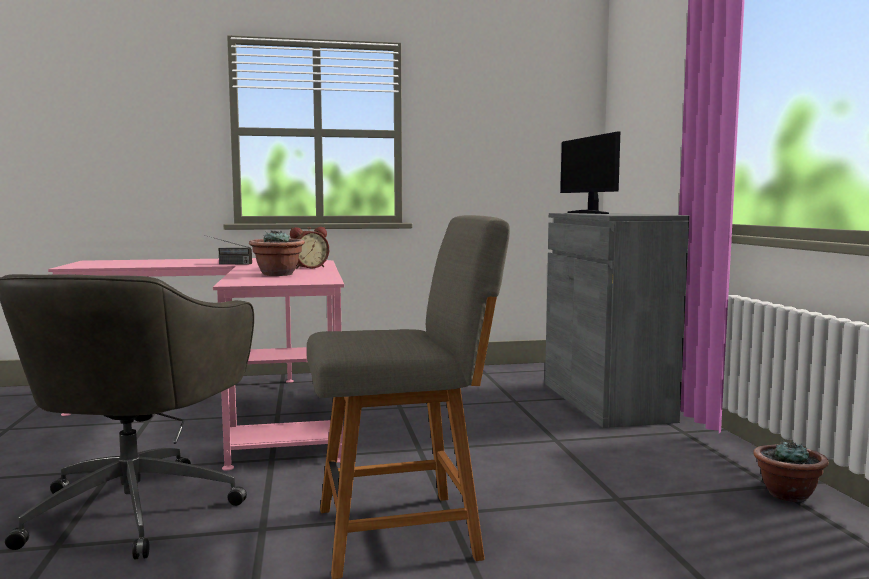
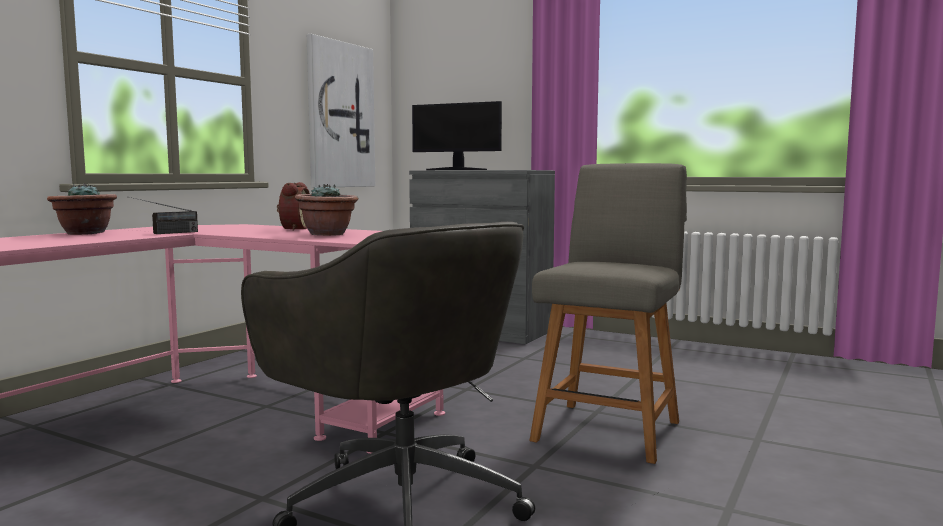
camera: 50 degrees left, 0 degrees up
potted plant [753,440,829,502] -> potted plant moved to [47,183,117,235]
none -> picture [307,34,375,188]

